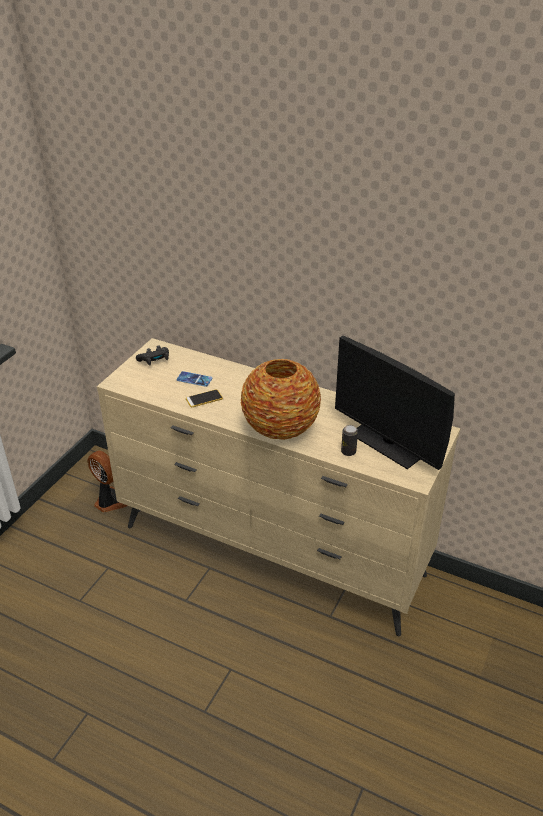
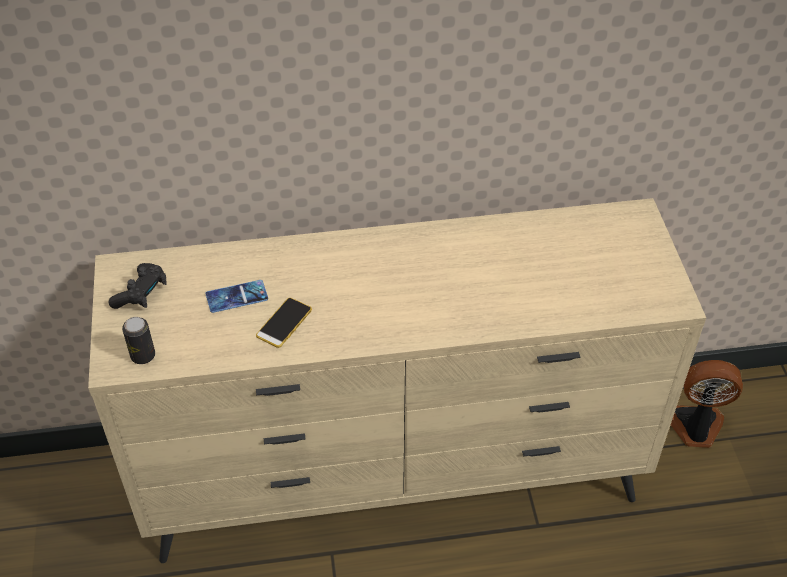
camera: 35 degrees left, 10 degrees up
fan [87,450,128,513] -> fan moved to [671,360,743,448]
vase [241,359,321,440] -> none
monitor [335,336,455,470] -> none
can [341,425,358,456] -> can moved to [122,317,155,364]

